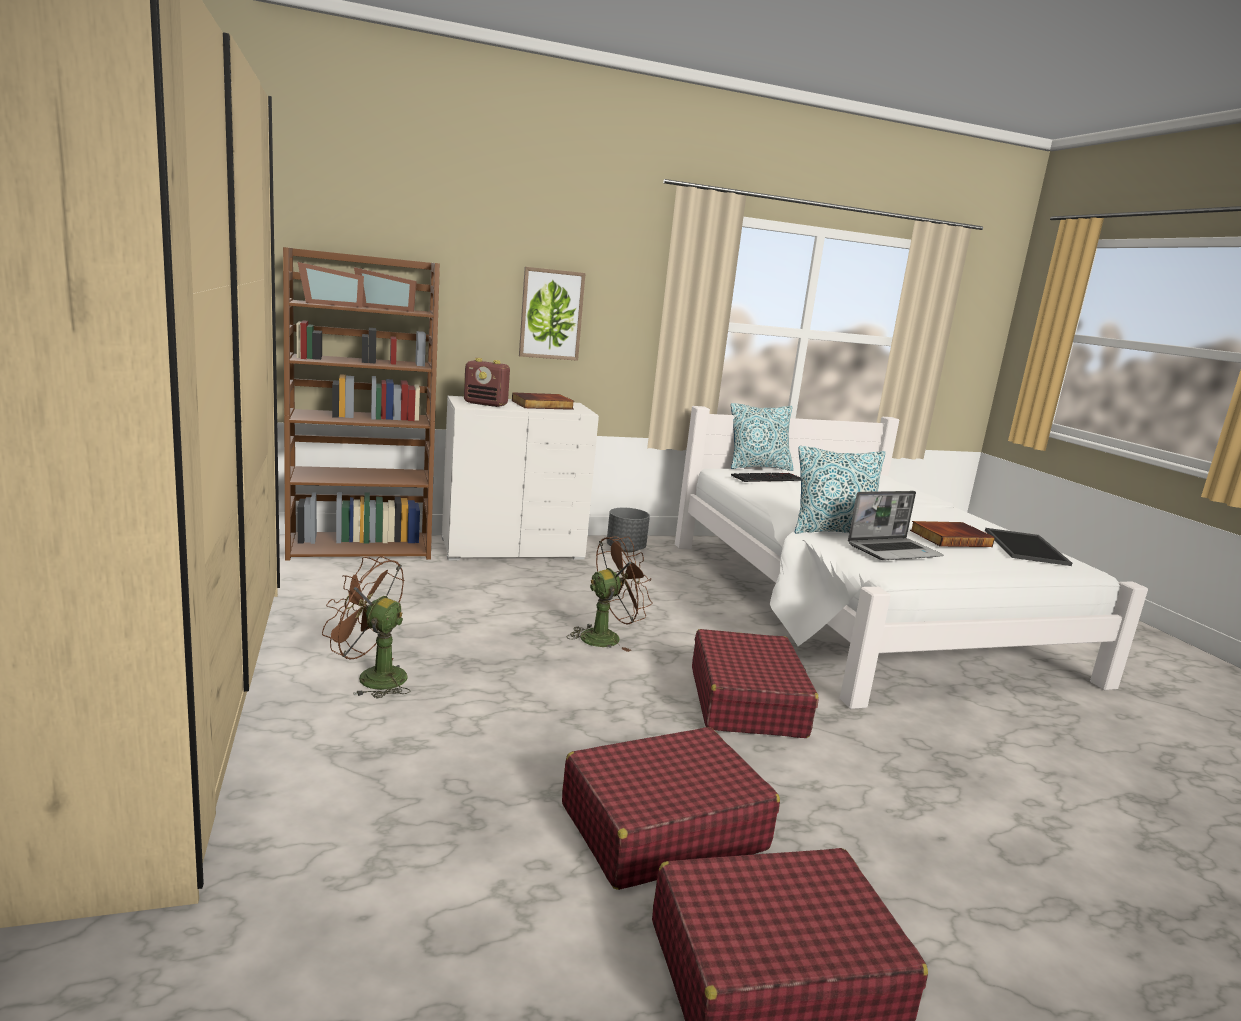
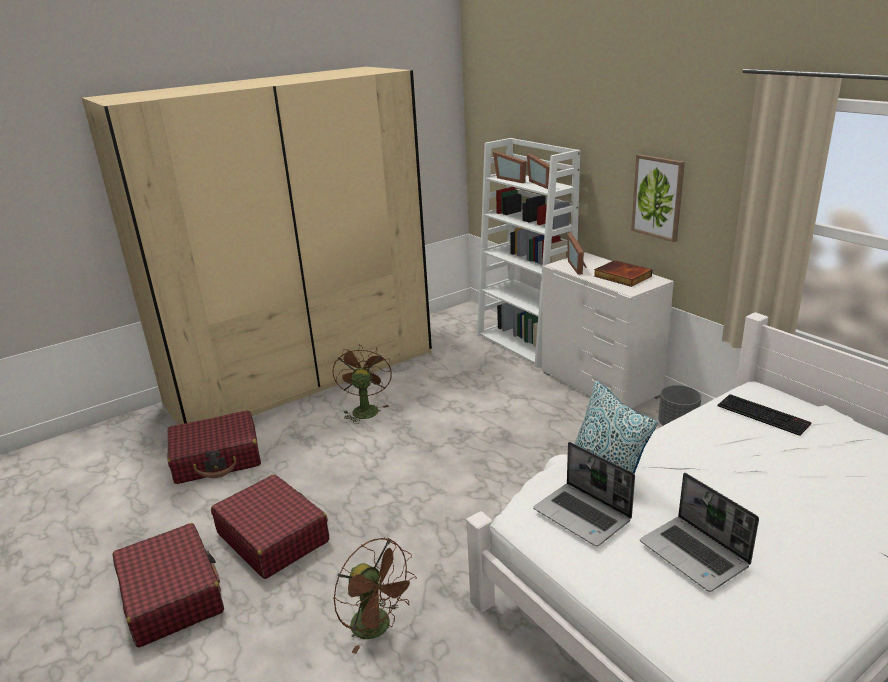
camera: 75 degrees right, 10 degrees up
brown bookcase [283,247,440,561] -> white bookcase [477,138,580,368]
radio [464,358,510,407] -> picture frame [567,233,587,275]
brown fan [567,536,653,652] -> brown fan moved to [334,538,417,654]
red suitcase [692,629,819,738] -> red suitcase moved to [168,410,261,484]
pillow [731,403,794,471] -> none
book [910,521,995,547] -> laptop [640,473,759,592]
tray [985,528,1072,566] -> none

